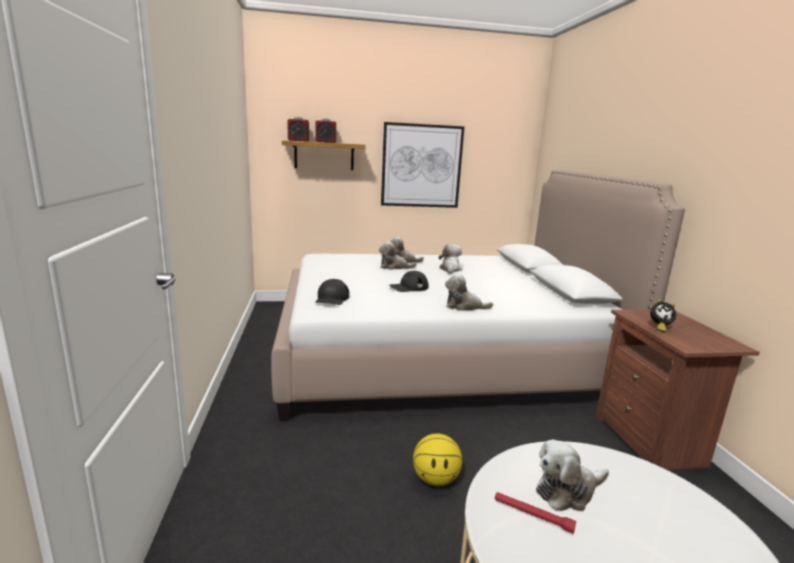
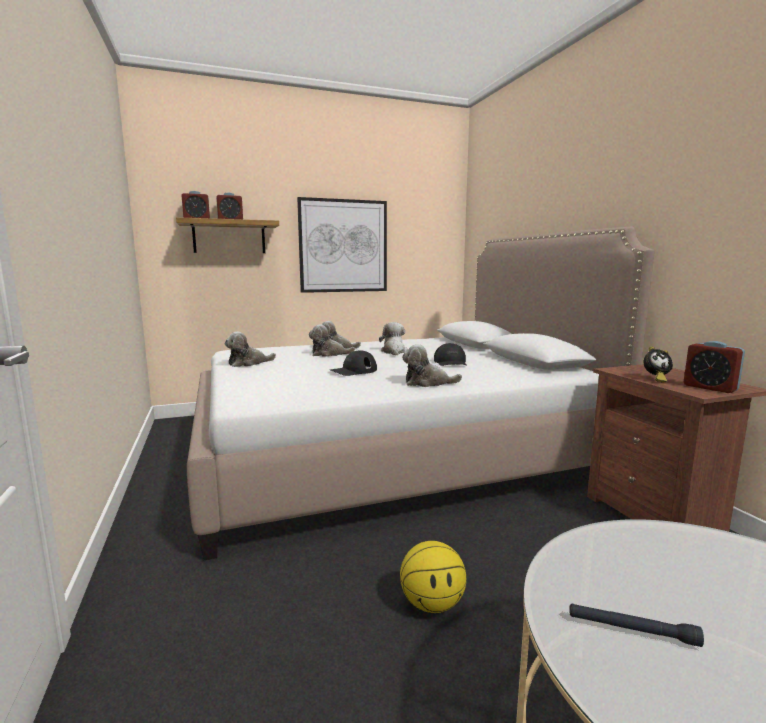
camera: 10 degrees left, 5 degrees down
black cap [315,279,349,305] -> black cap moved to [434,343,467,366]
red flashlight [495,492,576,534] -> black flashlight [569,604,704,647]
plush toy [536,439,609,511] -> plush toy moved to [225,331,276,367]
none -> alarm clock [684,341,745,393]

